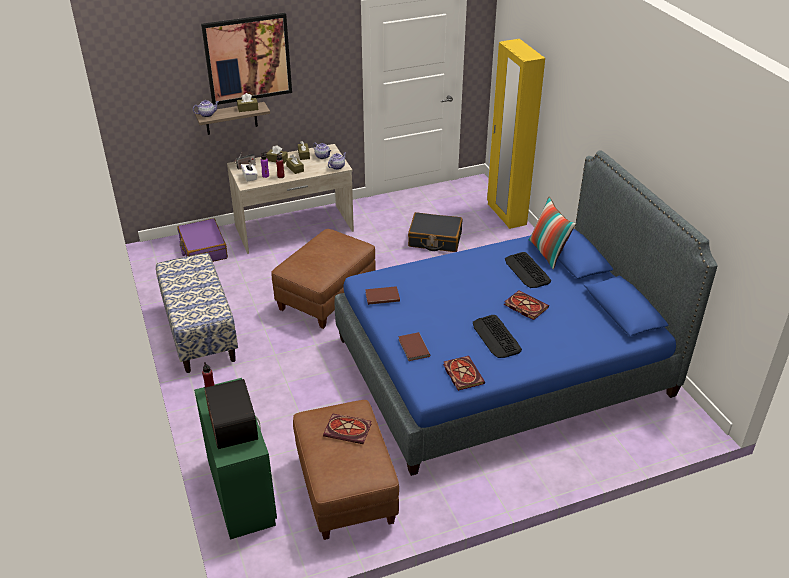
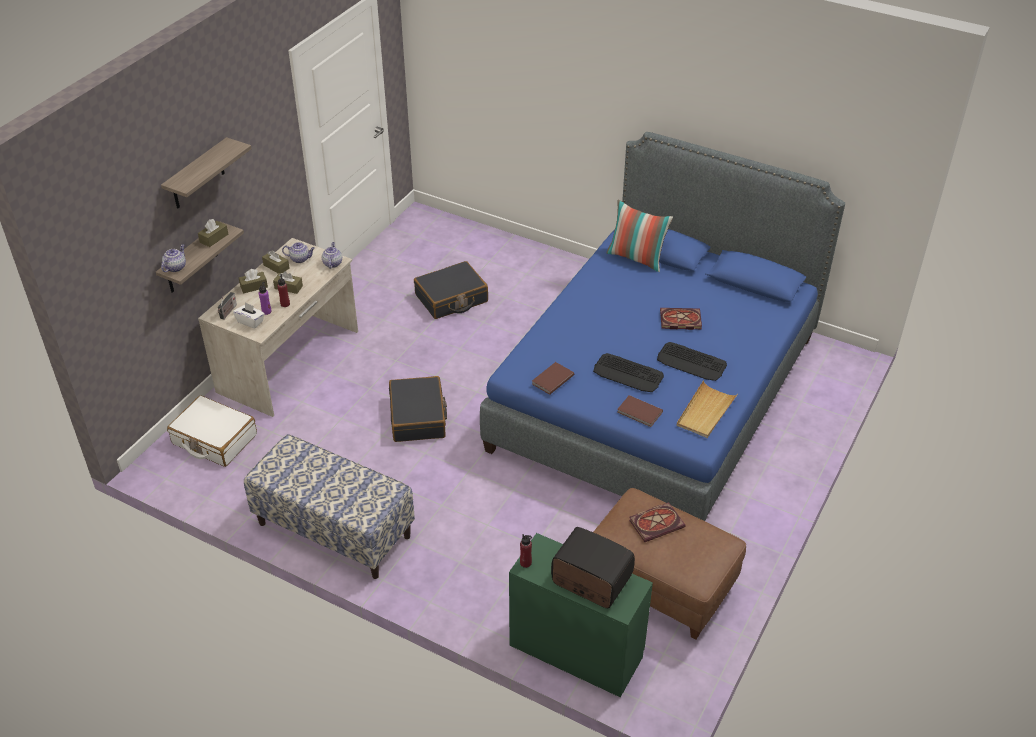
camera: 40 degrees left, 5 degrees up
purple suitcase [177,218,228,262] -> white suitcase [167,395,257,467]
picture [201,13,292,105] -> shelf [161,137,252,209]
brown ottoman [272,229,376,329] -> black suitcase [389,376,447,442]
book [443,356,485,391] -> beige tray [676,381,738,438]
yellow wardrobe [487,39,545,229] -> none
keyboard [505,252,551,288] -> keyboard moved to [593,353,664,392]

